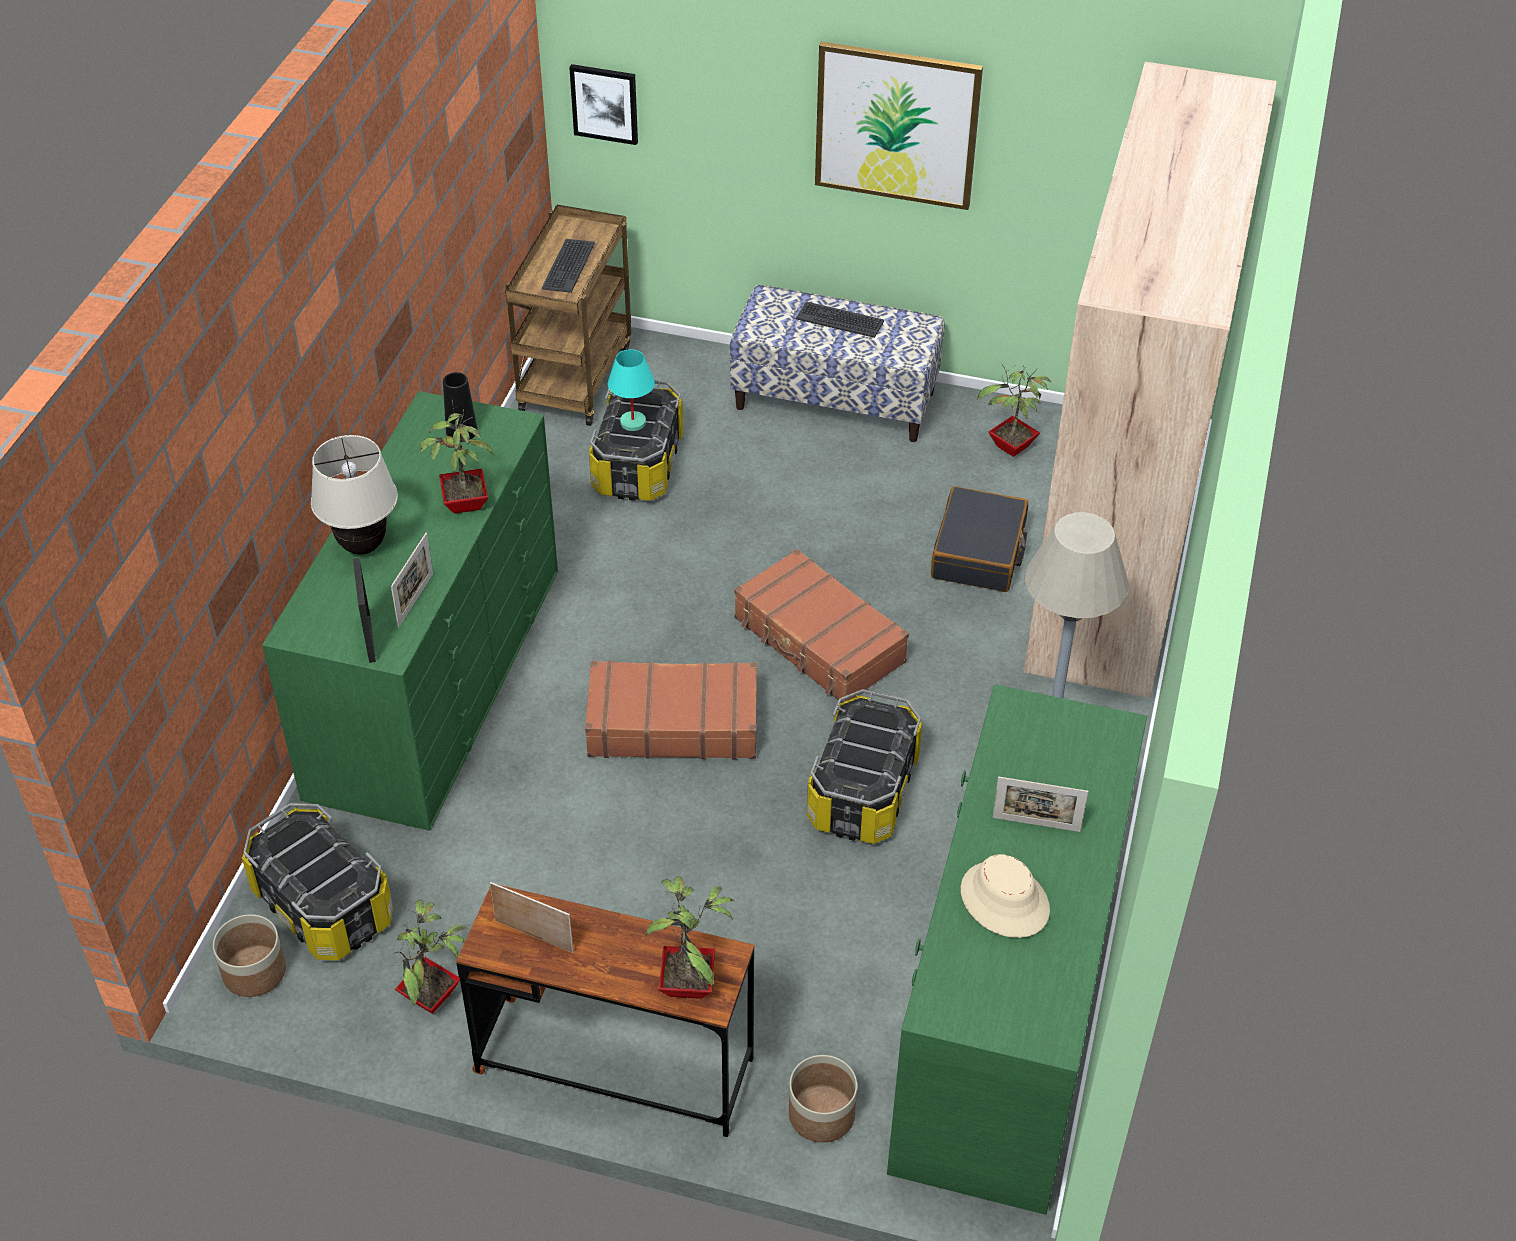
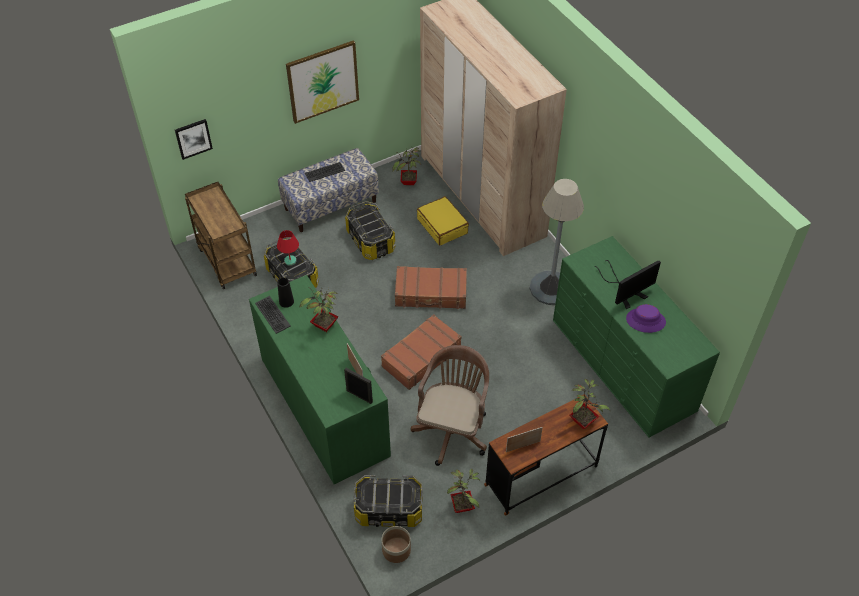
camera: 45 degrees left, 5 degrees up
beige table lamp [311,435,398,555] -> none
keyboard [542,239,595,293] -> keyboard moved to [255,296,291,334]
turquoise table lamp [608,349,655,431] -> red table lamp [277,230,299,266]
planter [789,1055,857,1143] -> none
storage box [807,689,923,844] -> storage box moved to [345,201,395,260]
black suitcase [931,486,1028,592] -> yellow suitcase [417,196,469,246]
beige hat [961,854,1050,938] -> purple hat [626,304,666,333]
picture frame [993,777,1088,832] -> monitor [595,260,661,309]
none -> brown office chair [410,345,489,466]

